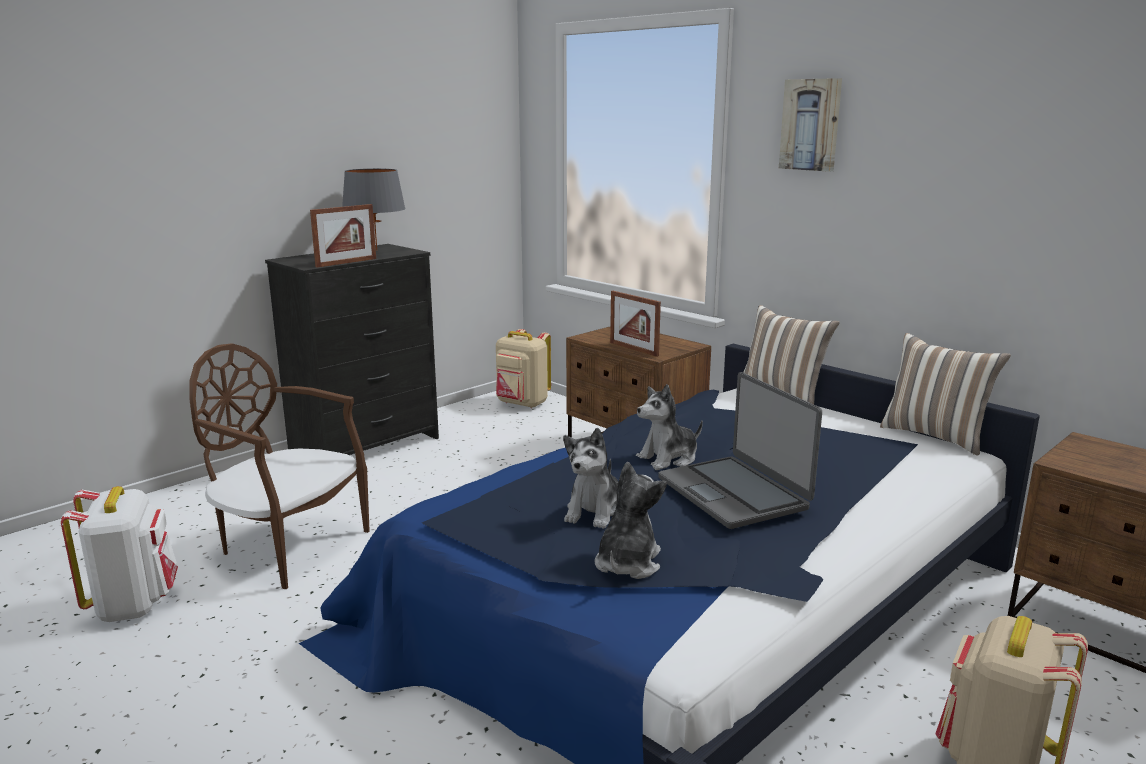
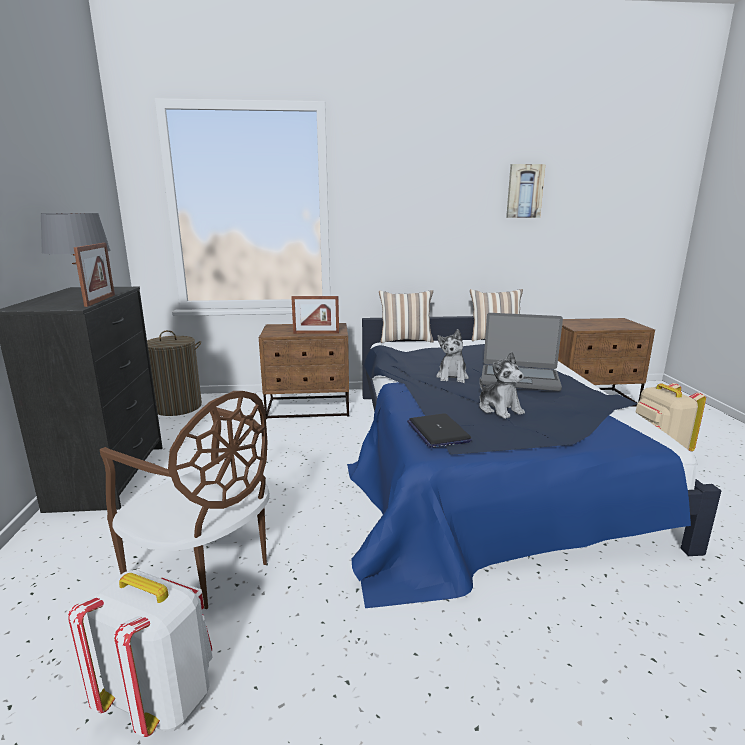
camera: 50 degrees left, 0 degrees up
brown chair [189,343,370,589] -> brown chair turned 120 degrees counterclockwise [100,391,270,609]
beige backpack [496,329,551,408] -> laundry basket [147,330,202,416]
plush toy [594,462,667,579] -> none
picture [779,78,842,172] -> picture moved to [506,164,546,218]
none -> laptop [407,413,472,448]

